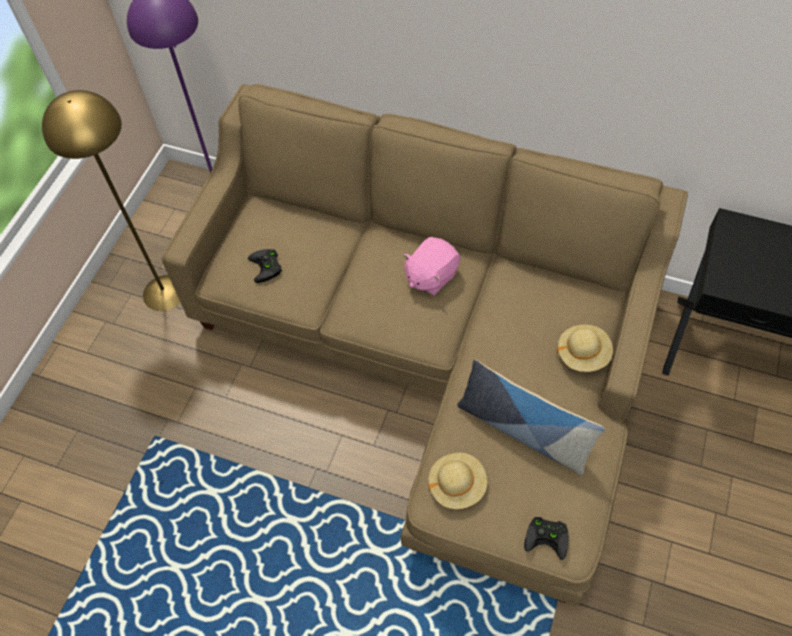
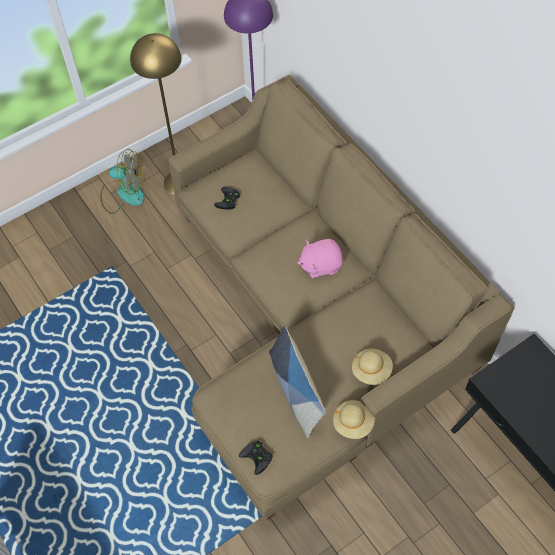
camera: 35 degrees right, 0 degrees up
beige hat [429,453,487,509] -> beige hat moved to [333,400,375,439]
none -> fan [100,149,144,214]

